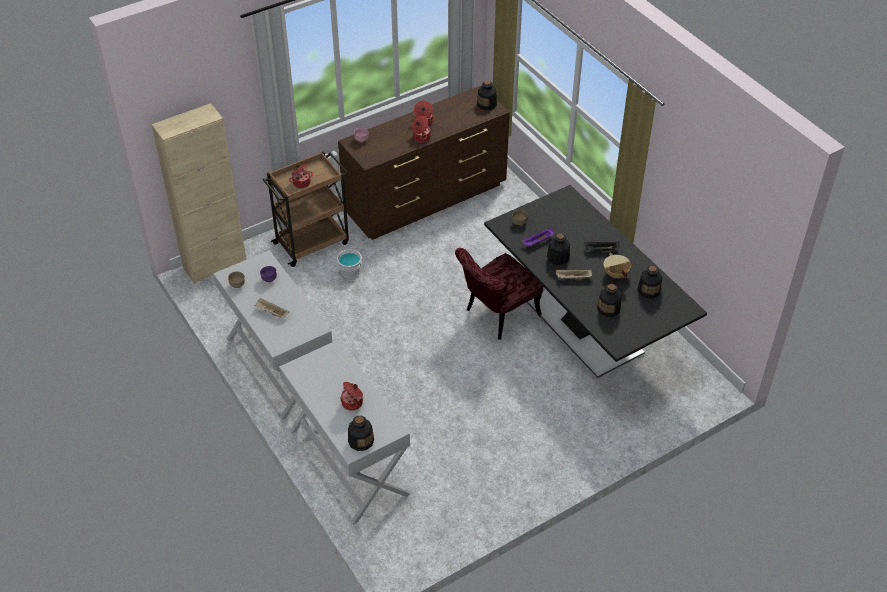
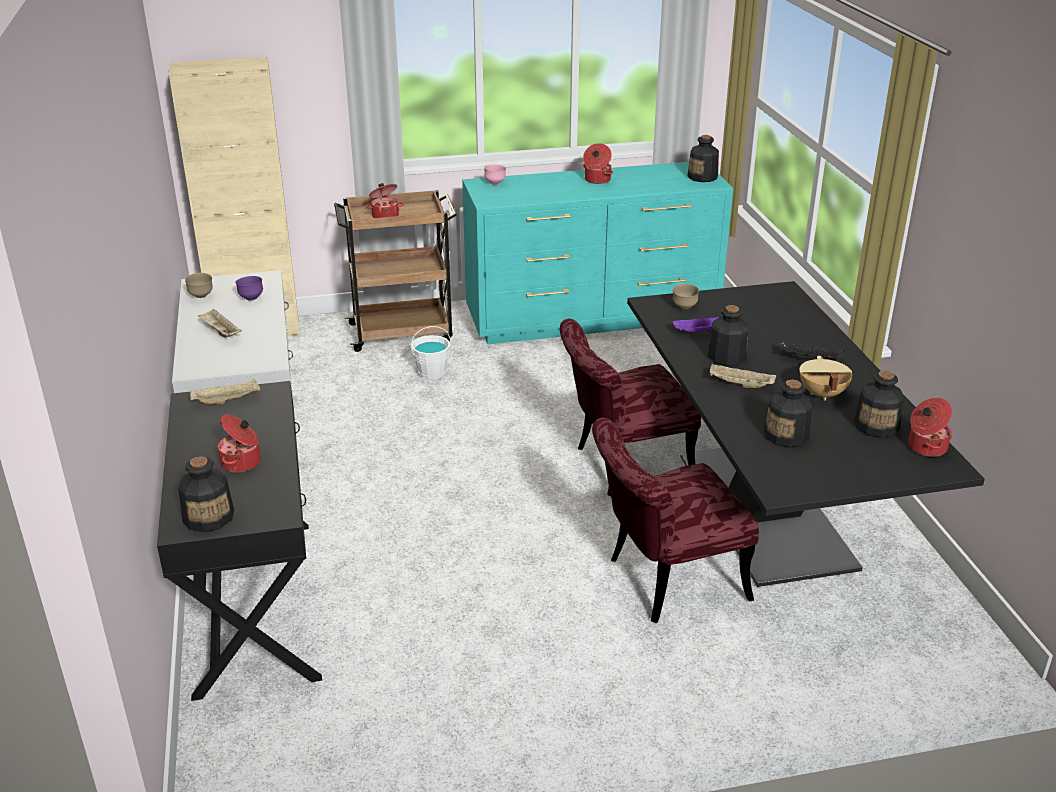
camera: 20 degrees right, 15 degrees down
white console table [279,340,410,524] -> black console table [157,381,322,701]
brown dresser [338,85,510,240] -> turquoise dresser [462,162,733,344]
cooking pot [412,116,431,143] -> cooking pot moved to [908,398,953,457]
none -> beige tray [190,379,260,405]
none -> red chair [592,418,759,623]

